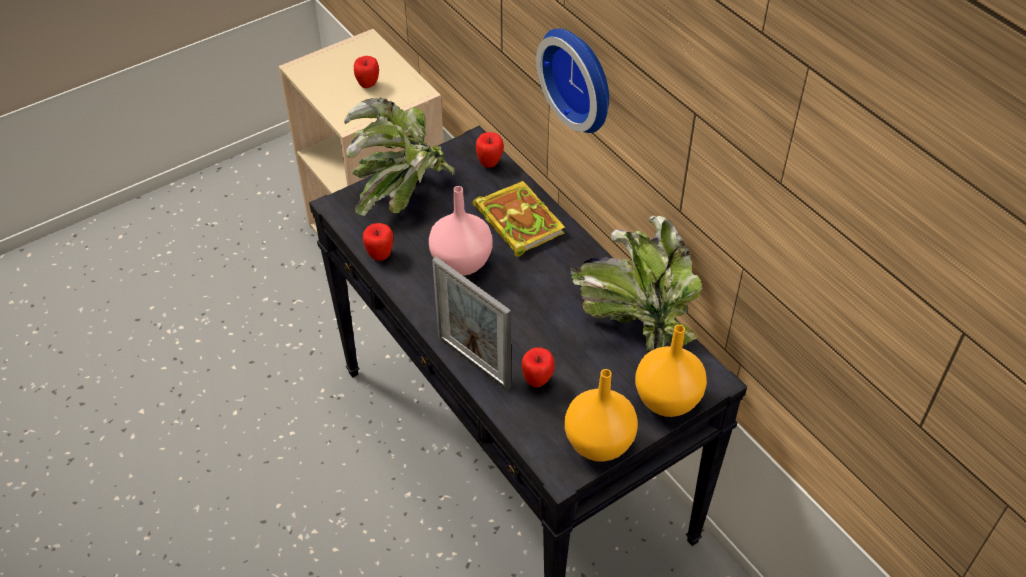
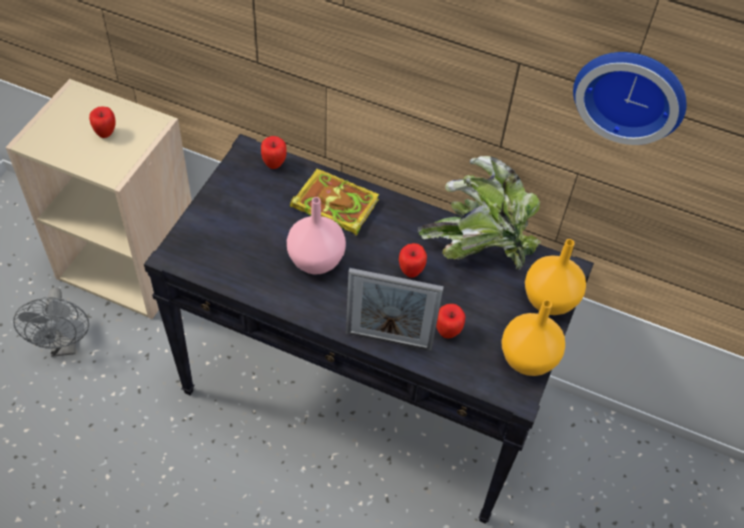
camera: 35 degrees left, 5 degrees up
potted plant [344,97,455,216] -> none
apple [363,223,393,261] -> apple moved to [399,243,427,278]
wall clock [536,29,609,133] -> wall clock moved to [573,52,687,145]
none -> grey fan [13,287,89,357]

